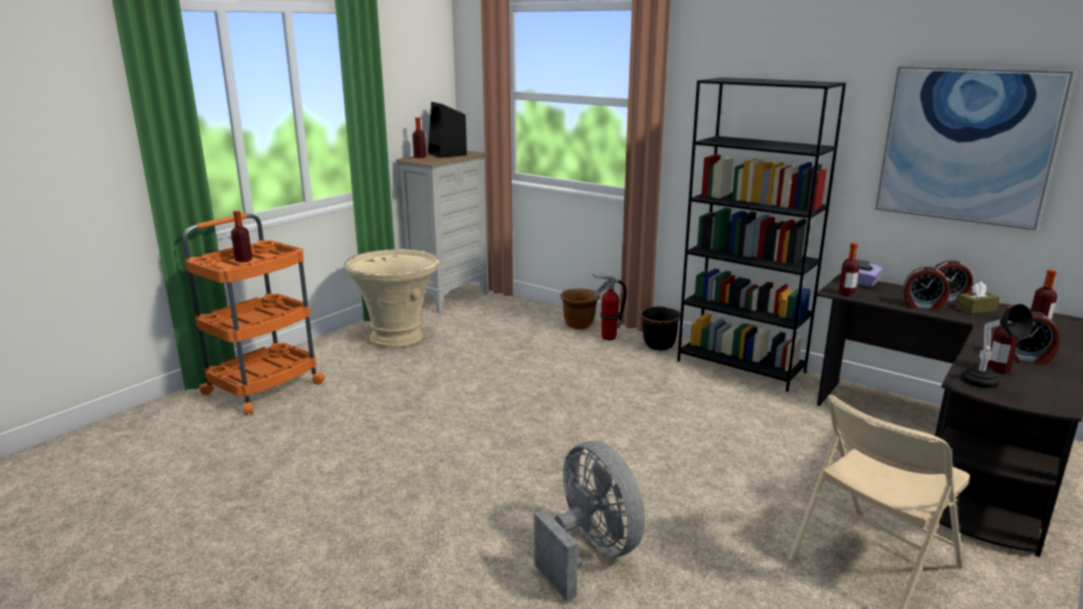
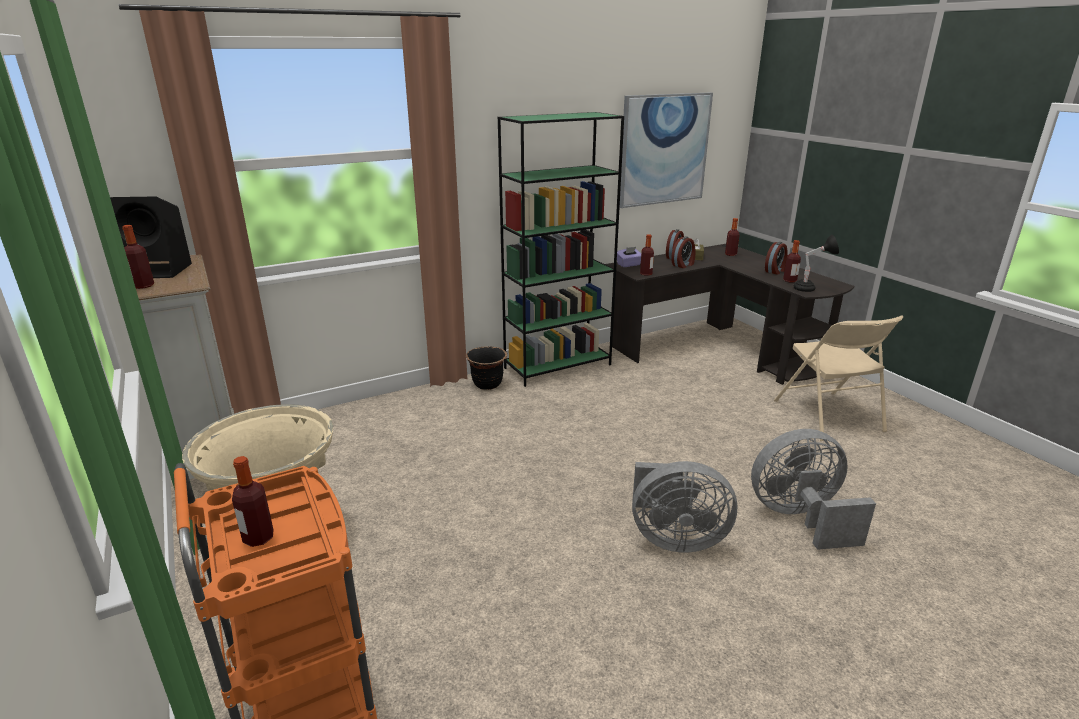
camera: 65 degrees left, 5 degrees up
brown planter [560,288,600,329] -> none
fire extinguisher [592,274,627,340] -> none
black bookcase [677,77,846,392] -> green bookcase [498,112,624,387]
none -> grey fan [632,461,737,552]

